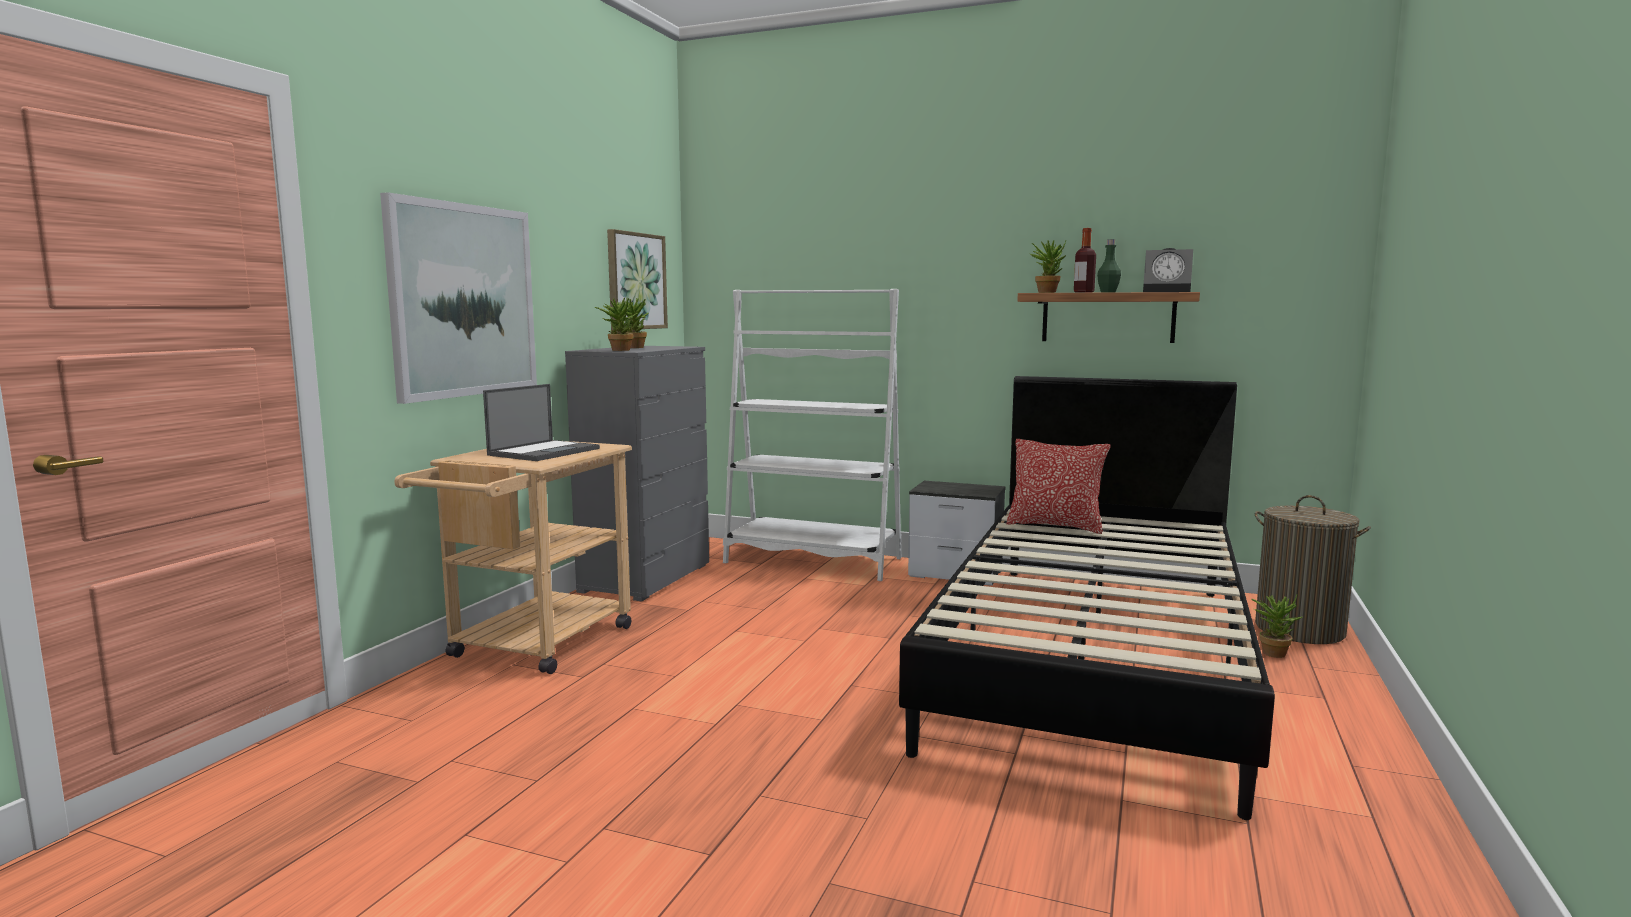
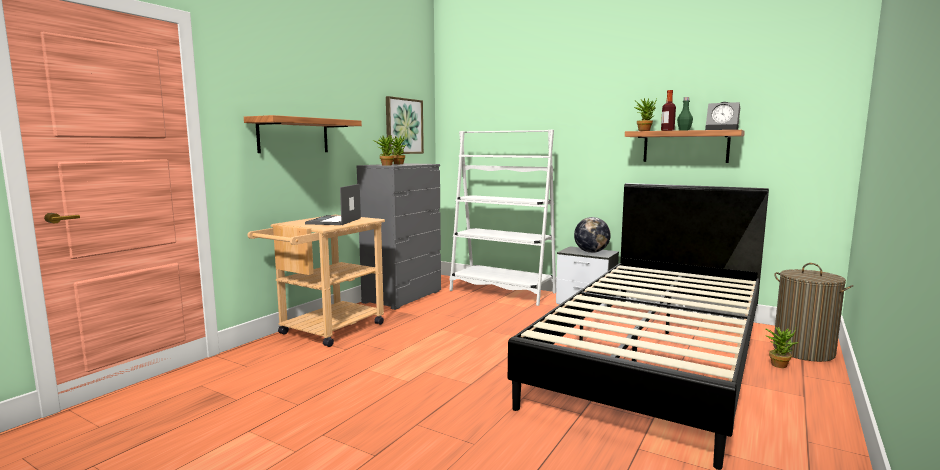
camera: 10 degrees right, 0 degrees up
picture [380,192,537,404] -> shelf [244,115,362,153]
laptop [483,384,600,461] -> laptop turned 150 degrees clockwise [305,184,361,225]
pillow [1006,439,1111,534] -> none
none -> globe [574,217,611,253]

